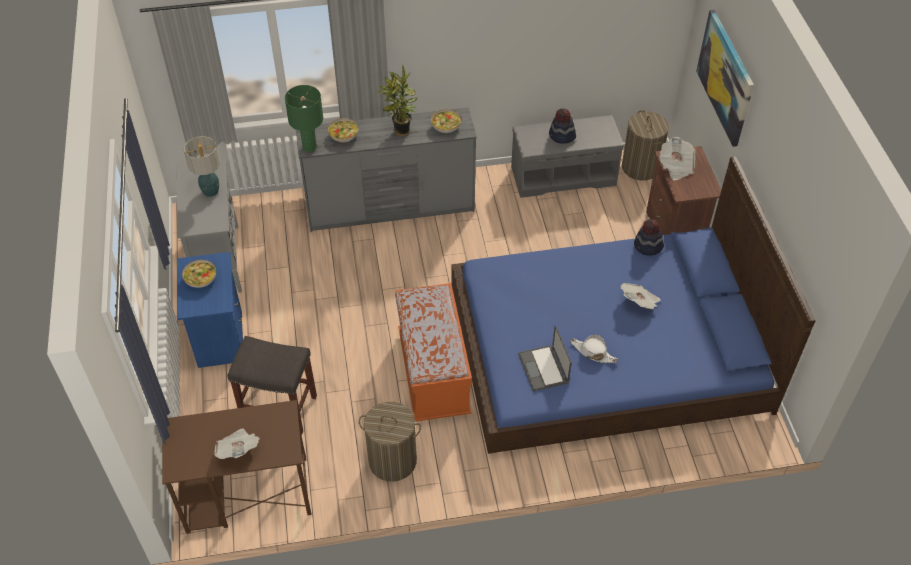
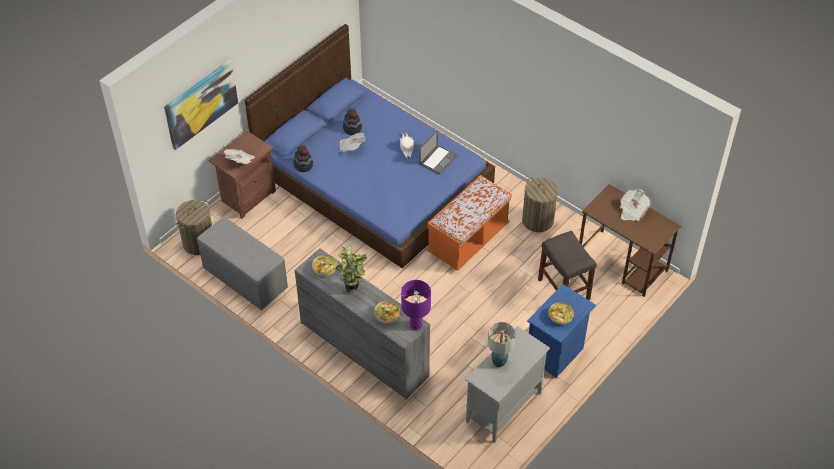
camera: 130 degrees left, 0 degrees up
green table lamp [285,85,323,152] -> purple table lamp [401,280,431,330]
hat [549,108,576,144] -> hat moved to [343,108,362,135]

